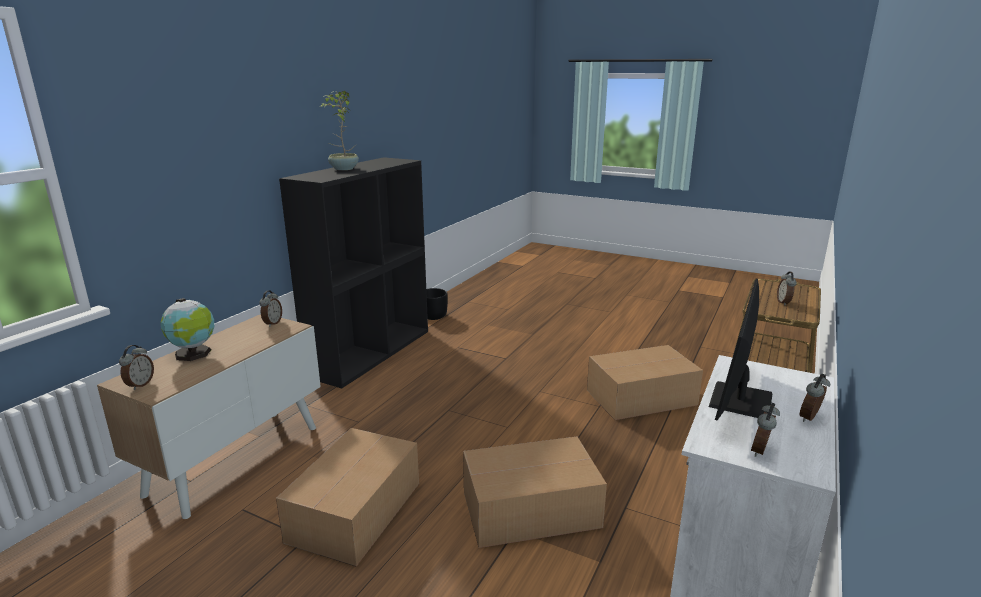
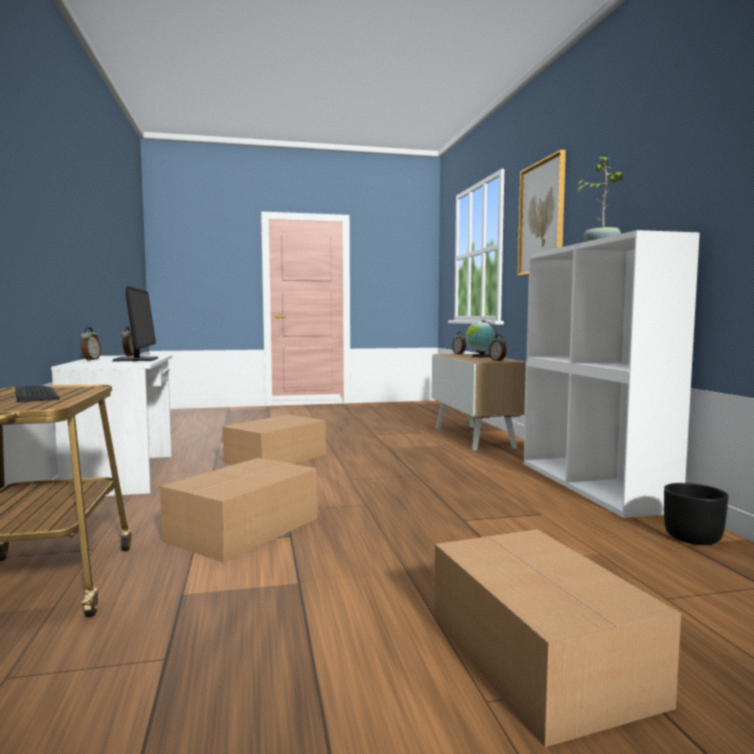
camera: 140 degrees right, 15 degrees down
cardboard box [276,428,419,567] -> cardboard box moved to [434,529,681,747]
black bookcase [279,157,428,388] -> white bookcase [524,230,700,518]
alarm clock [777,272,797,306] -> keyboard [15,386,60,402]
none -> picture [518,150,566,276]

